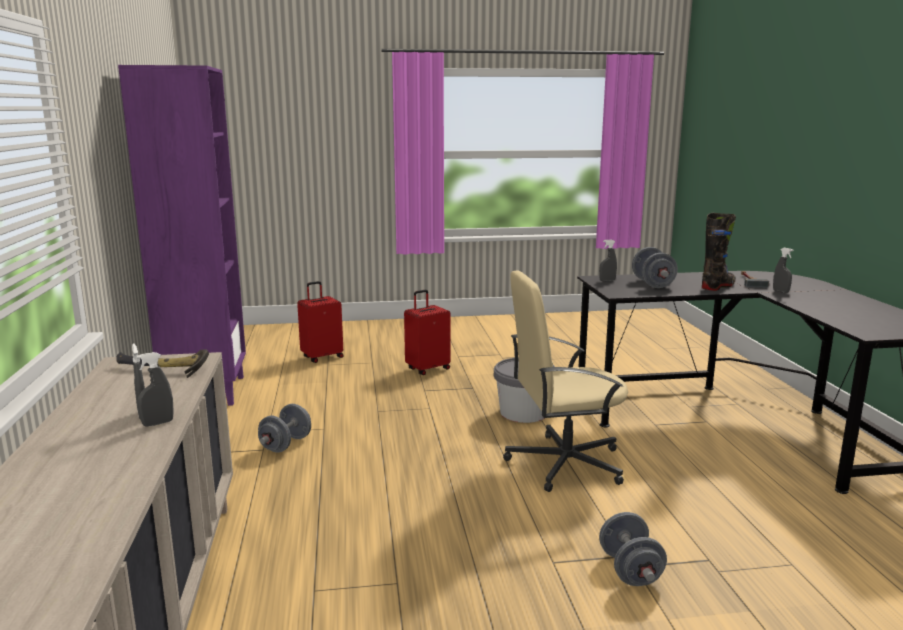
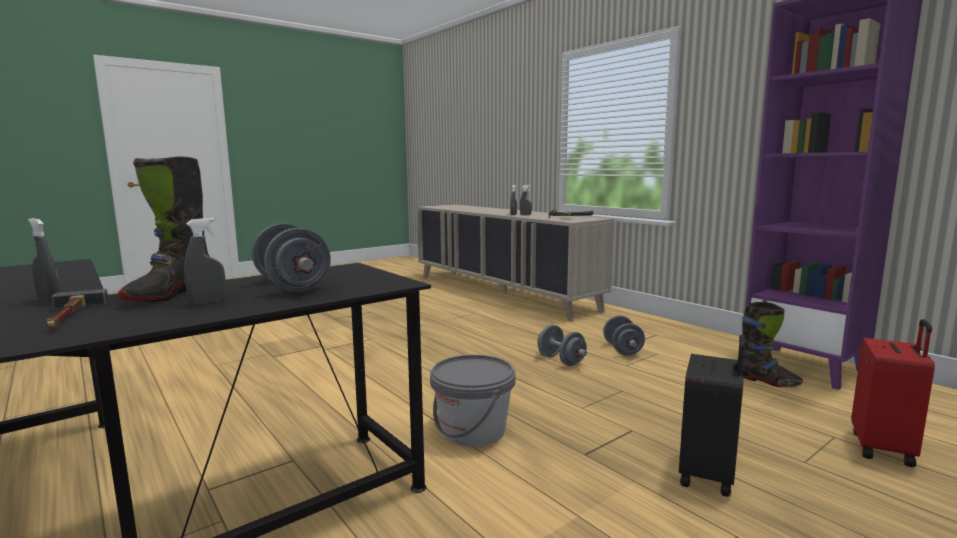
camera: 150 degrees right, 5 degrees down
red suitcase [404,290,451,375] -> black suitcase [679,335,745,497]
beige office chair [503,270,628,492] -> none
grey spray bottle [599,240,617,281] -> grey spray bottle moved to [184,218,226,305]
grey dumbbell [599,512,667,586] -> grey dumbbell moved to [537,325,587,366]
none -> black boot [742,302,803,387]

